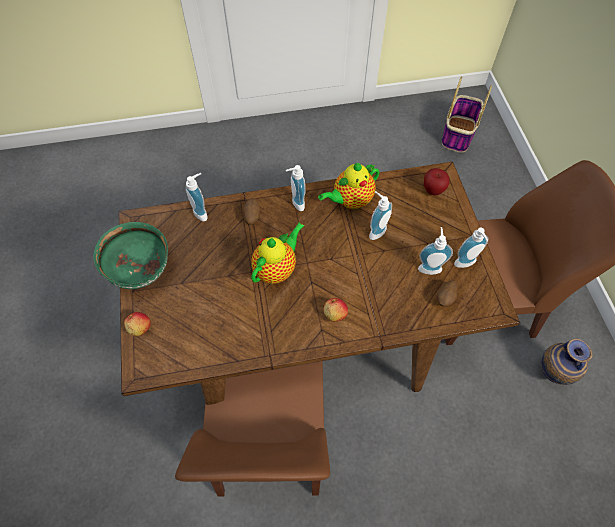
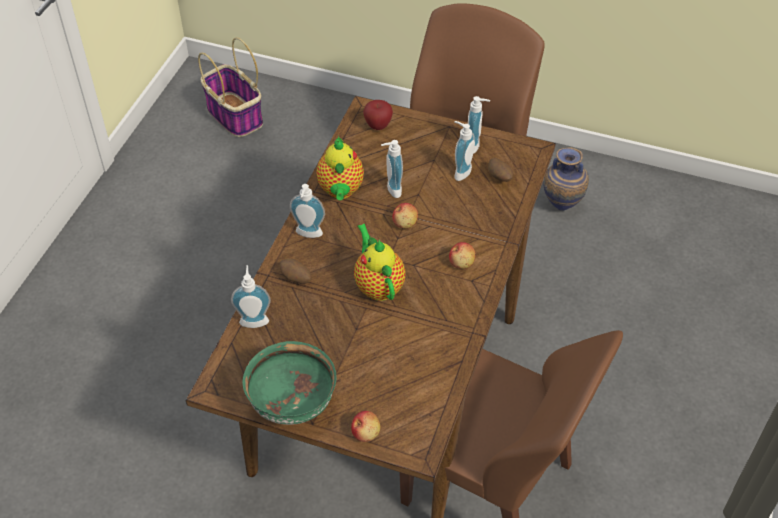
camera: 60 degrees left, 10 degrees down
none -> apple [392,203,418,229]

